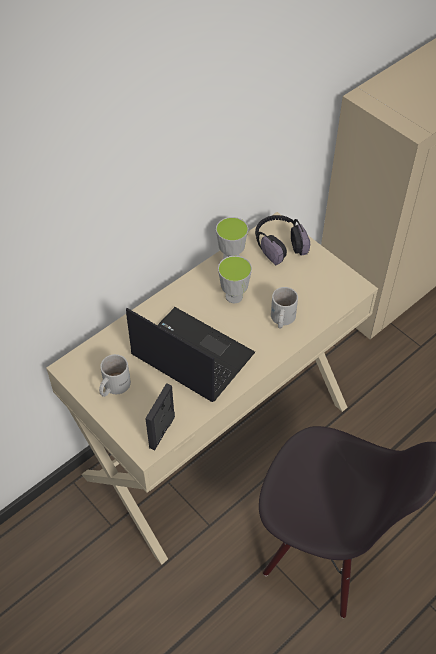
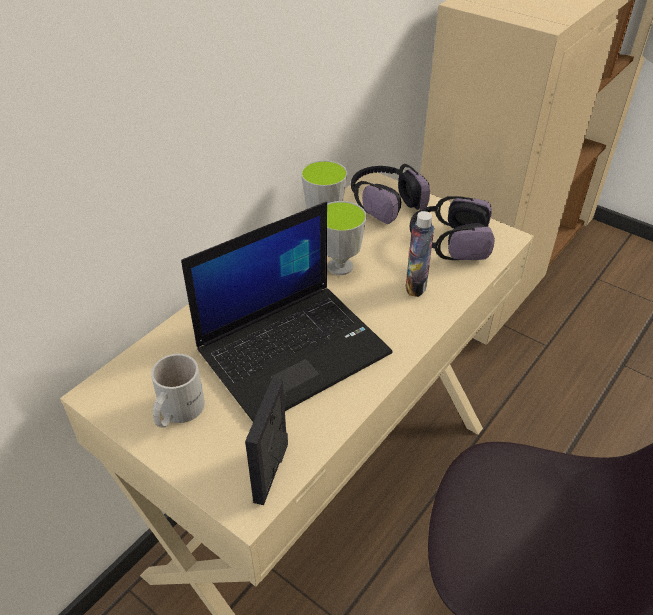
camera: 10 degrees left, 10 degrees down
laptop [126,307,255,402] -> laptop turned 120 degrees clockwise [181,202,393,422]
white mug [271,287,298,329] -> bottle [406,211,434,297]
none -> headphones [410,196,495,260]

